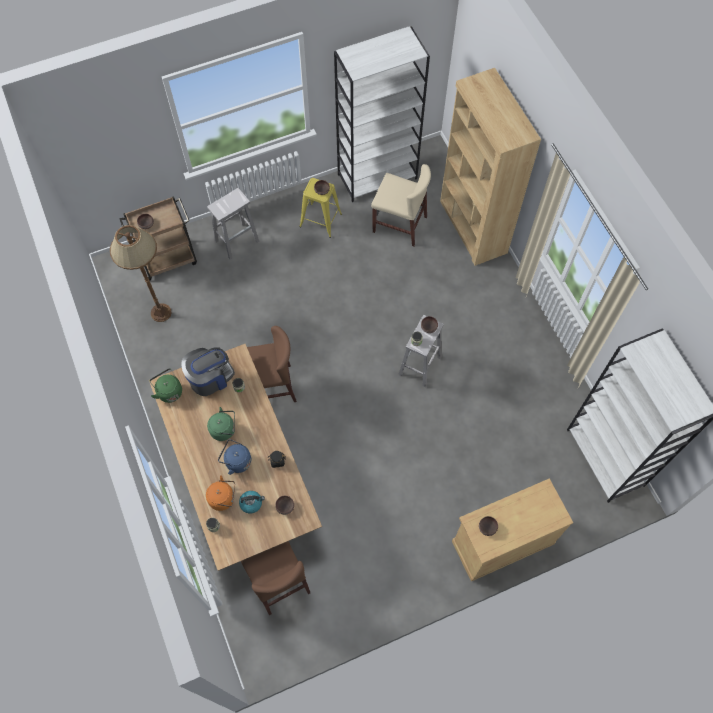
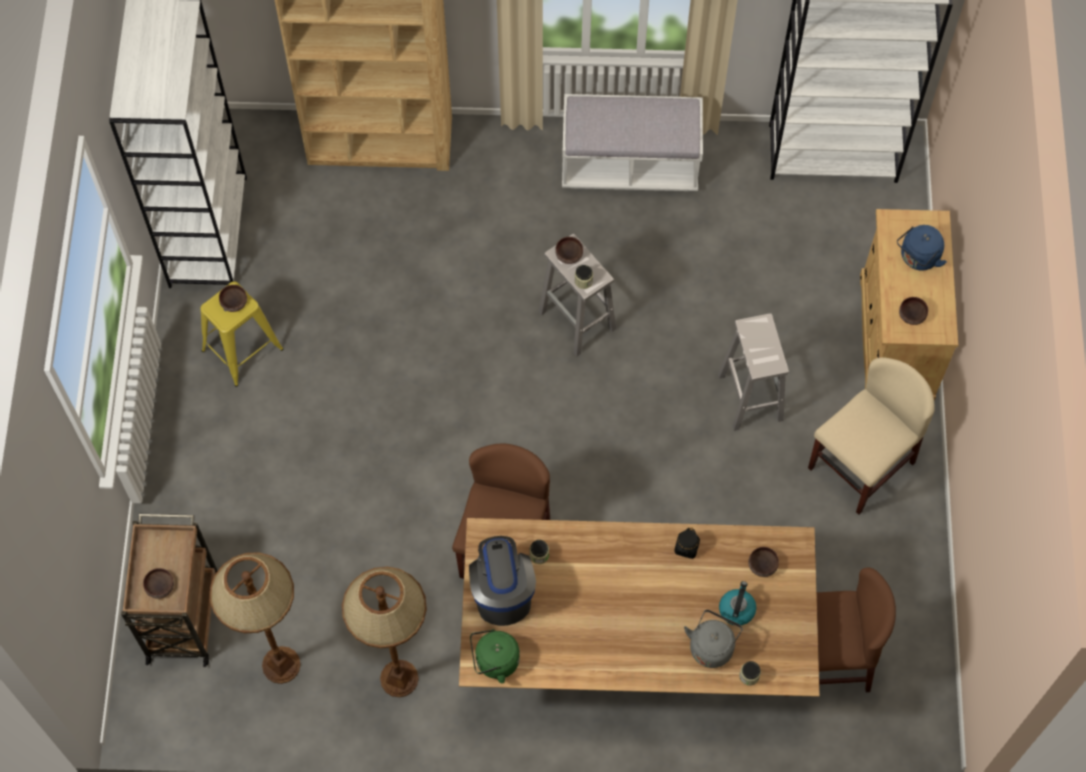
camera: 65 degrees left, 0 degrees up
orange kettle [206,475,235,511] -> grey kettle [684,610,743,668]
white stool [207,188,259,260] -> white stool moved to [718,313,789,431]
green kettle [207,407,235,441] -> none
blue kettle [218,439,251,475] -> blue kettle moved to [897,225,947,271]
beige chair [371,164,431,246] -> beige chair moved to [808,357,935,515]
none -> brown floor lamp [342,567,427,697]
none -> white bench [562,94,703,191]

